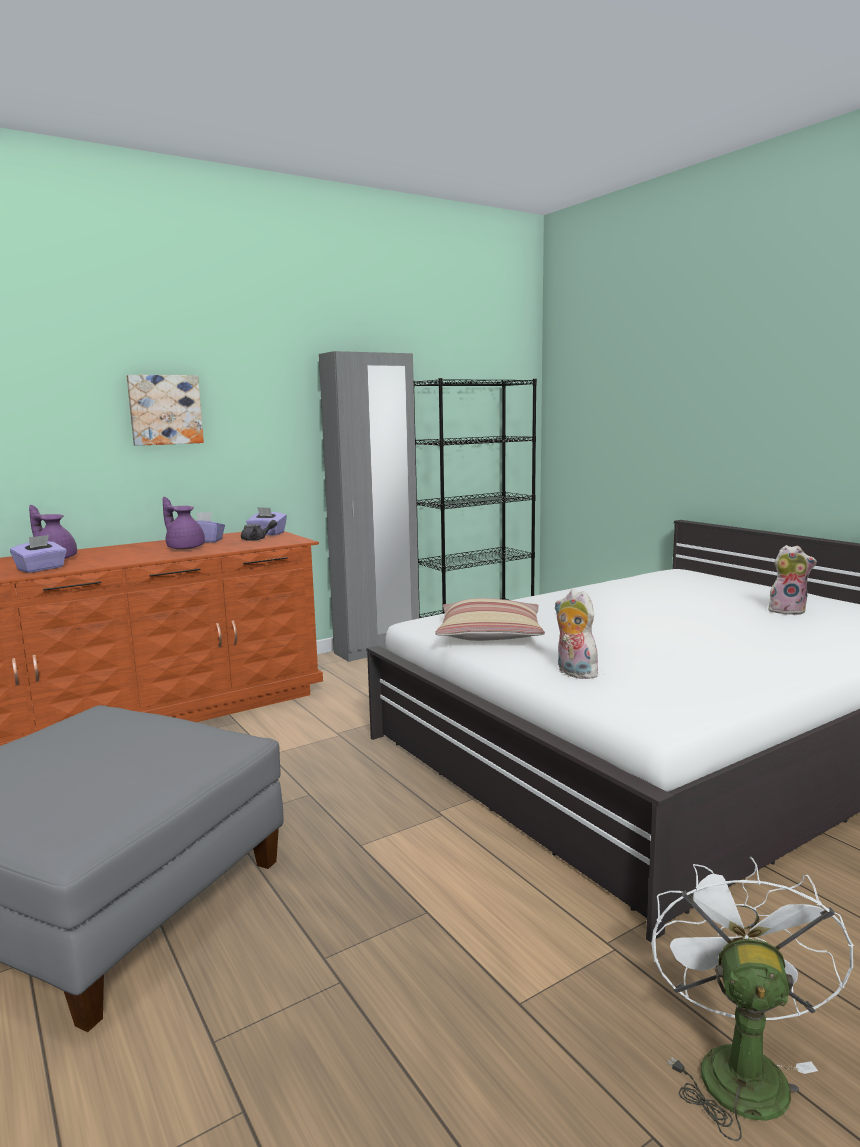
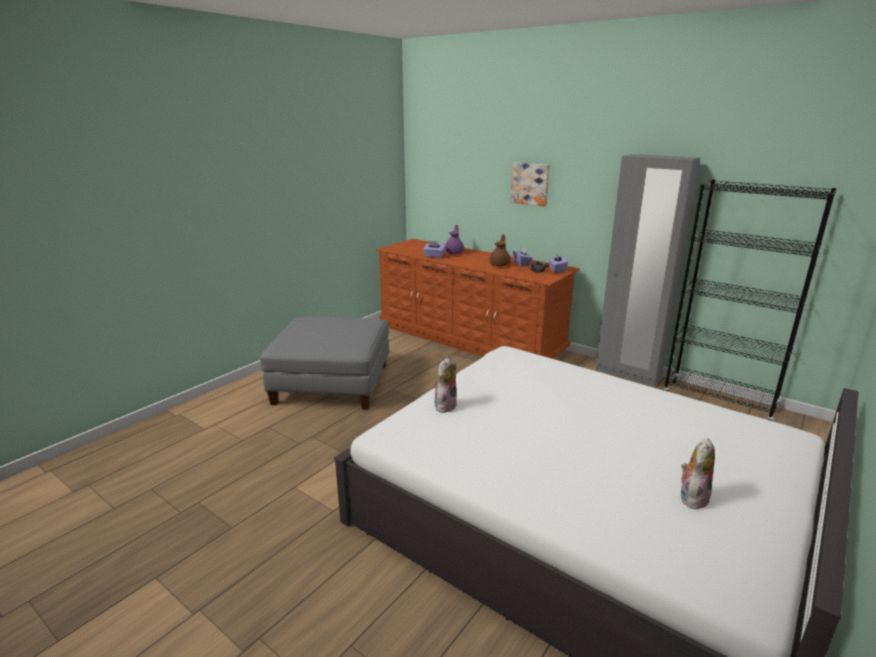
camera: 70 degrees right, 10 degrees up
purple teapot [163,497,205,550] -> brown teapot [490,234,511,266]
pillow [435,598,545,641] -> none
white fan [651,856,854,1141] -> none
plush toy [768,545,817,615] -> plush toy turned 135 degrees counterclockwise [681,438,715,509]

